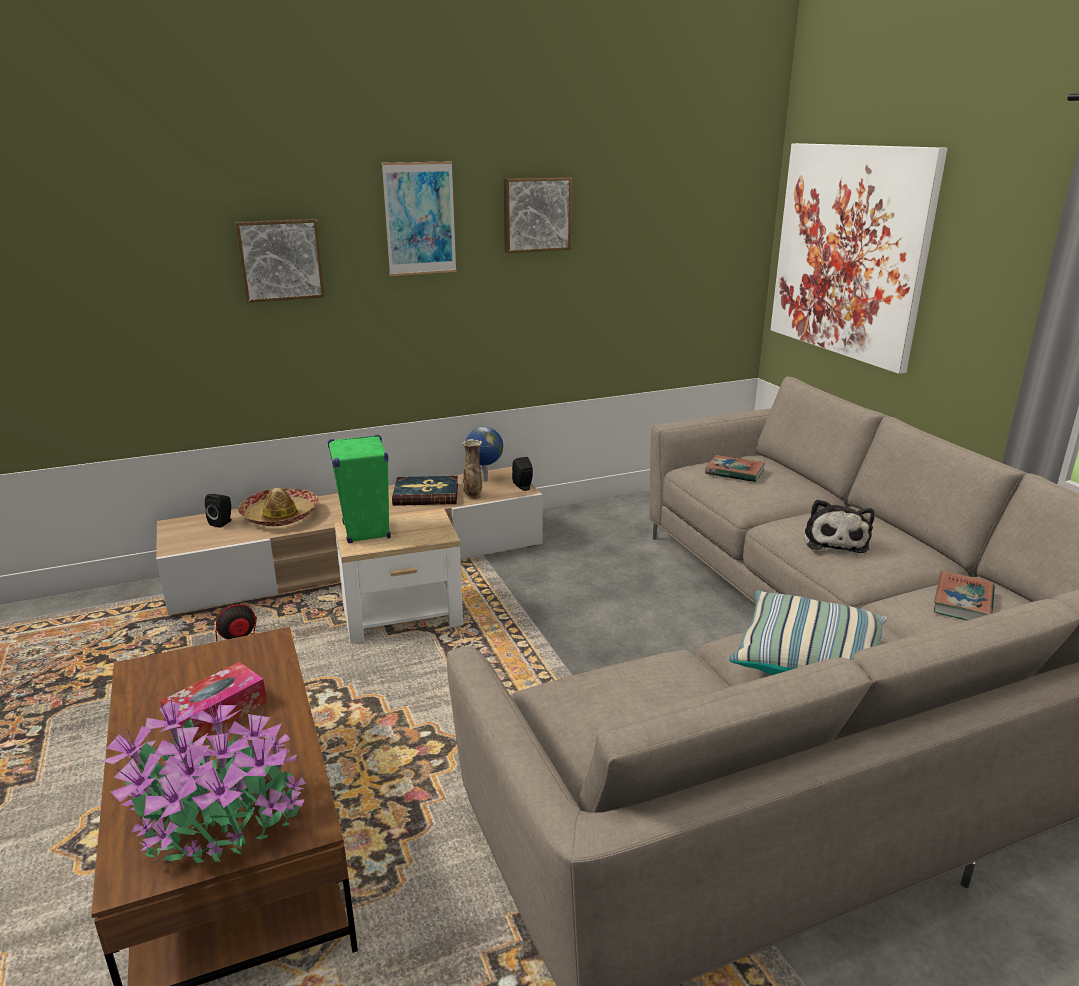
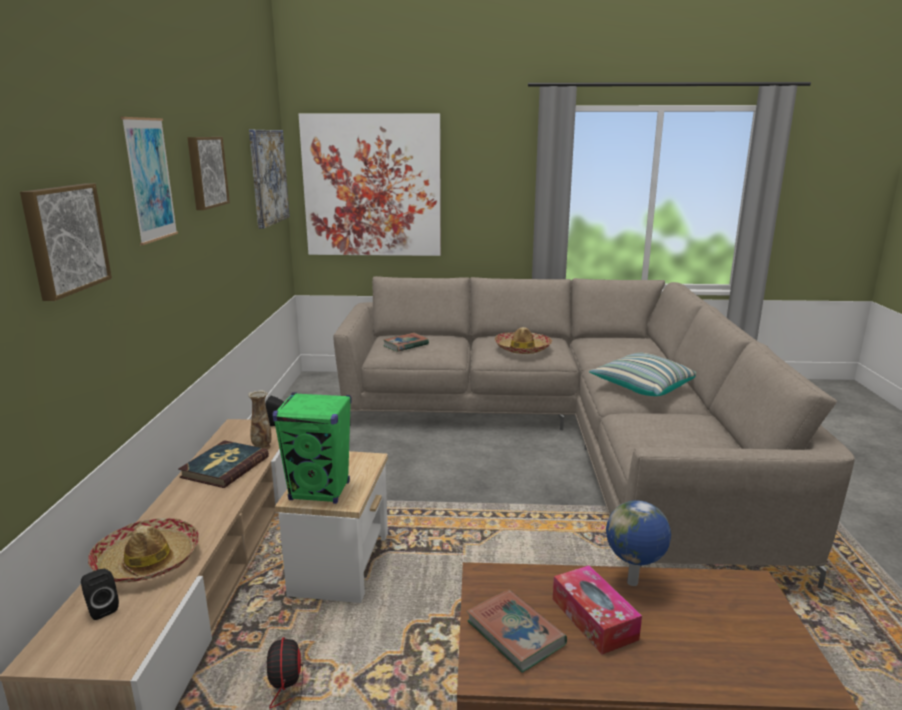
camera: 65 degrees left, 5 degrees down
potted plant [101,694,306,864] -> none
globe [465,427,503,482] -> globe moved to [606,500,671,586]
plush toy [804,499,875,553] -> hat [495,327,552,354]
book [934,571,995,620] -> book moved to [467,590,567,673]
none -> picture [249,130,290,229]

